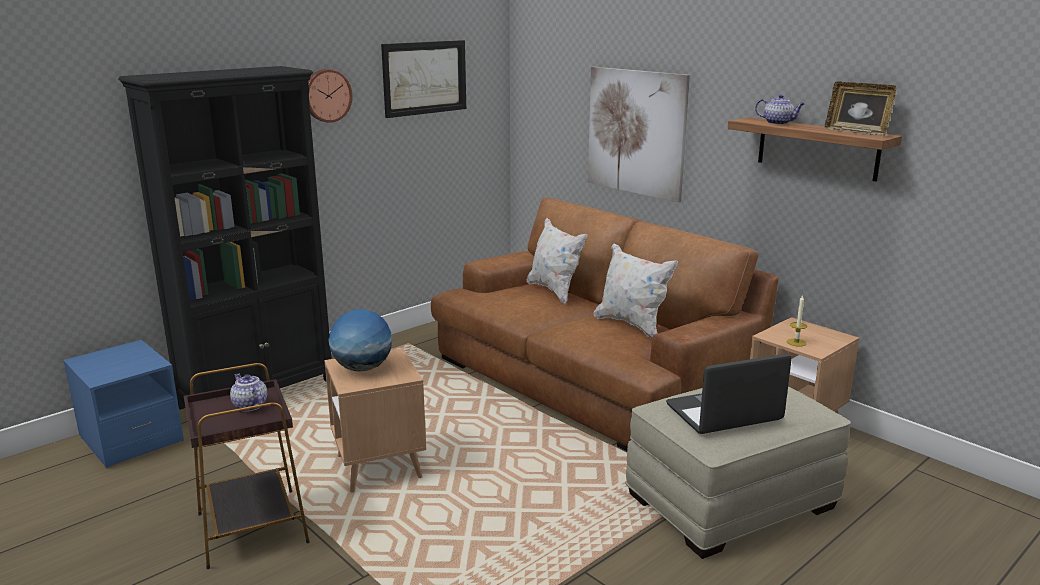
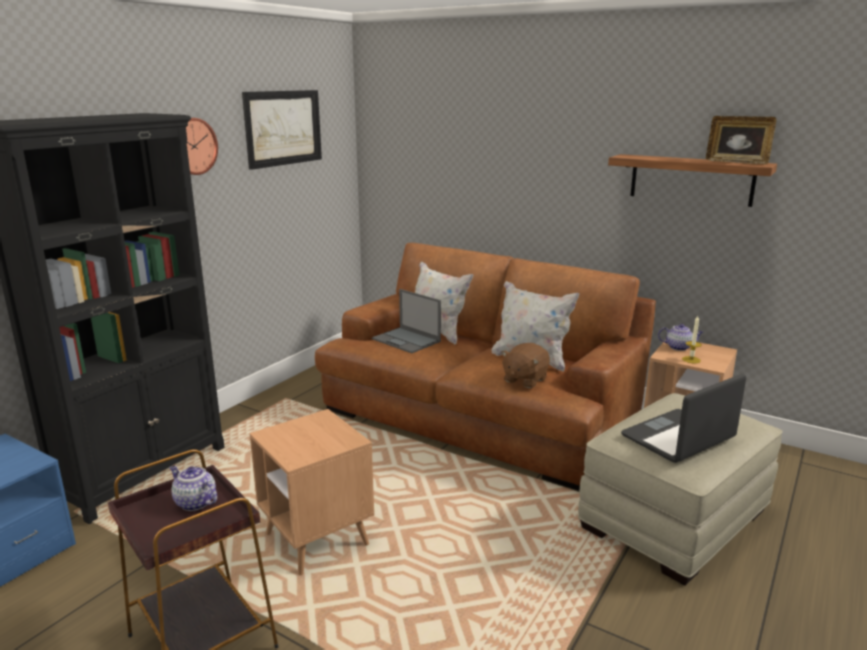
camera: 15 degrees left, 0 degrees up
globe [329,309,392,371] -> none
picture [588,67,690,202] -> none
teapot [755,95,805,125] -> teapot moved to [658,324,703,351]
none -> laptop [372,289,441,353]
none -> brown plush toy [501,343,550,388]

